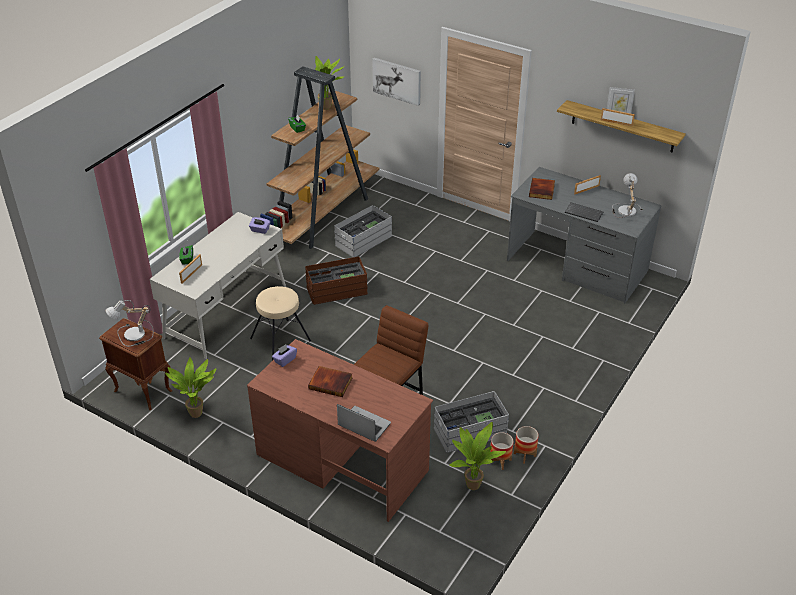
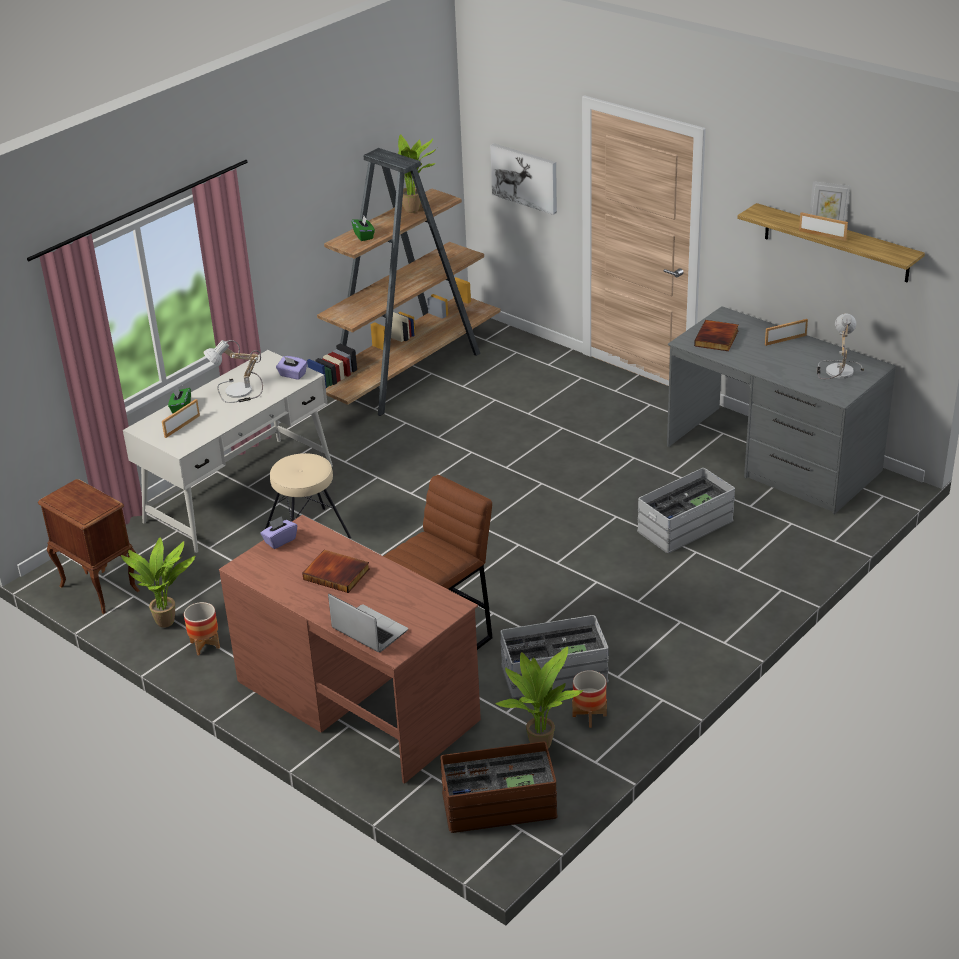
camera: 10 degrees right, 5 degrees down
table lamp [105,300,154,347] -> table lamp moved to [203,340,263,403]
brown storage box [305,257,368,305] -> brown storage box moved to [440,742,558,833]
grey storage box [334,205,392,257] -> grey storage box moved to [637,468,735,553]
planter [514,426,539,464] -> planter moved to [184,602,220,655]
keyboard [565,203,603,222] -> none

